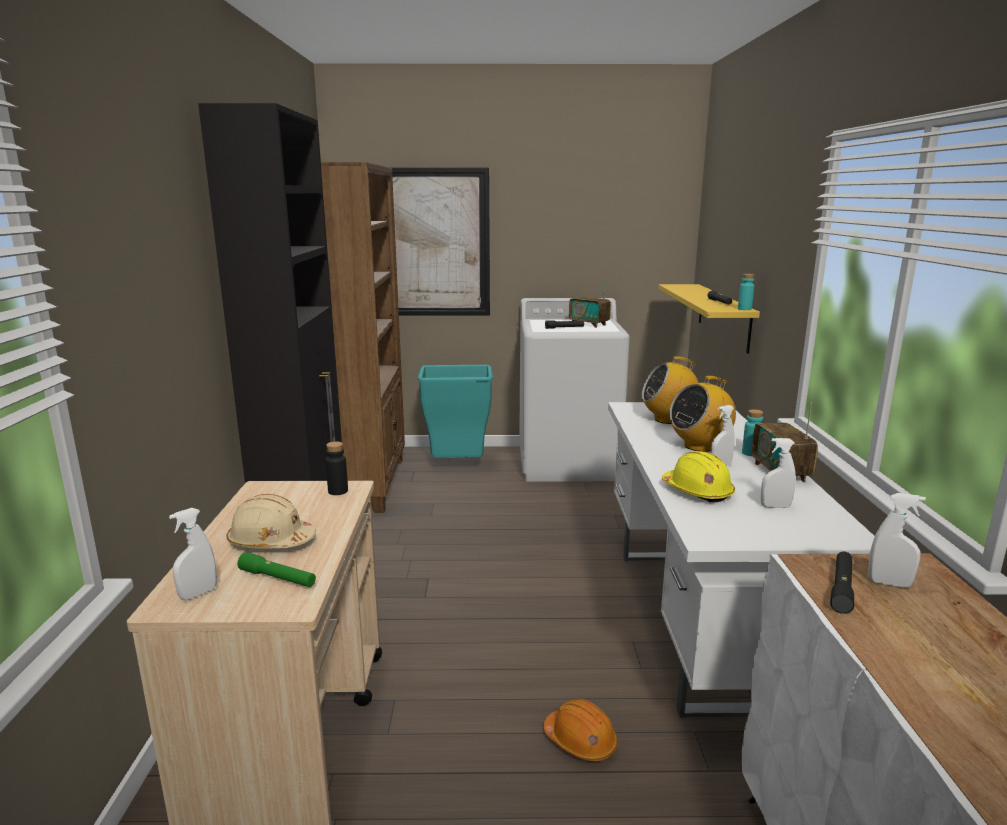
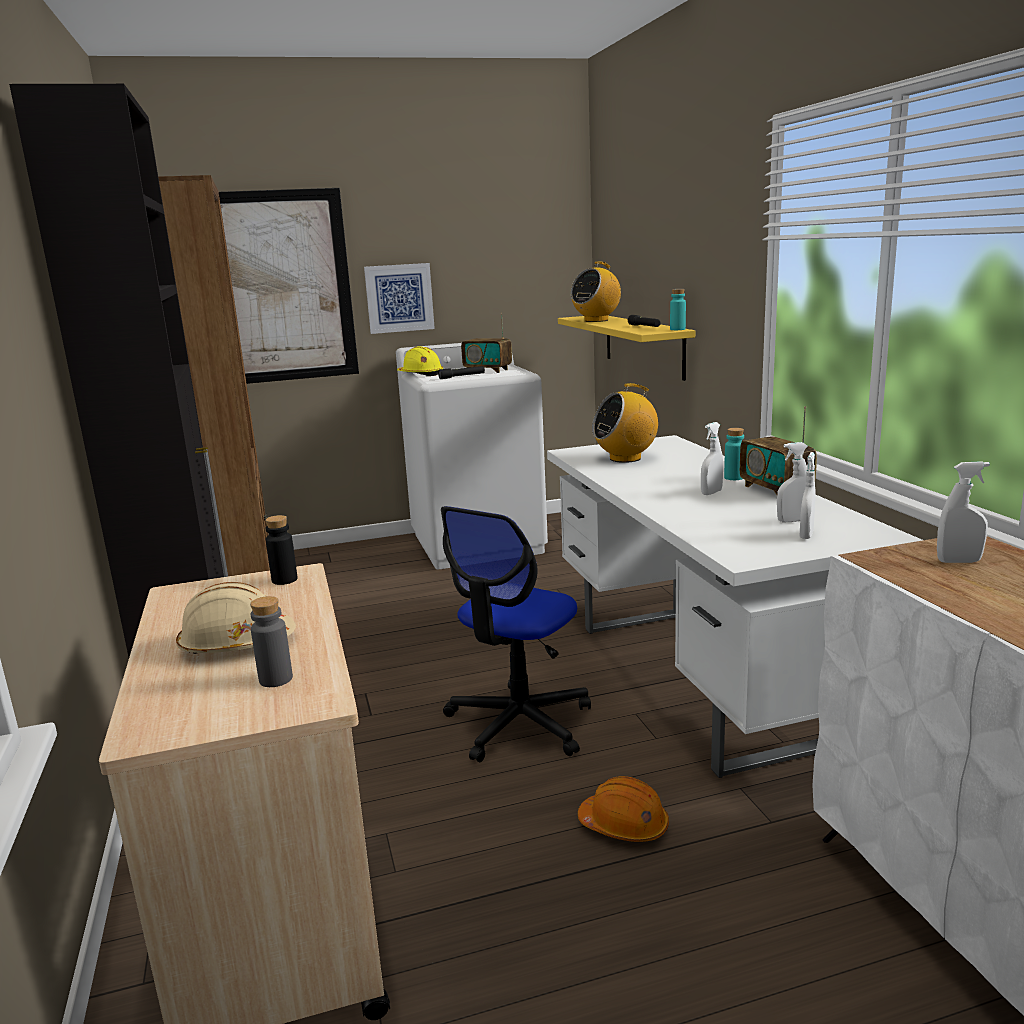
camera: 15 degrees left, 0 degrees up
white spray bottle [169,508,217,600] -> white spray bottle moved to [799,452,816,539]
green flashlight [237,552,316,587] -> grey bottle [250,596,293,687]
turquoise trash can [418,365,493,458] -> none
yellow hard hat [662,451,735,503] -> yellow hard hat moved to [397,346,443,377]
radio [670,376,736,452] -> radio moved to [571,262,621,322]
black flashlight [830,551,854,614] -> none
none -> picture [364,263,435,334]
none -> office chair [441,506,591,762]

